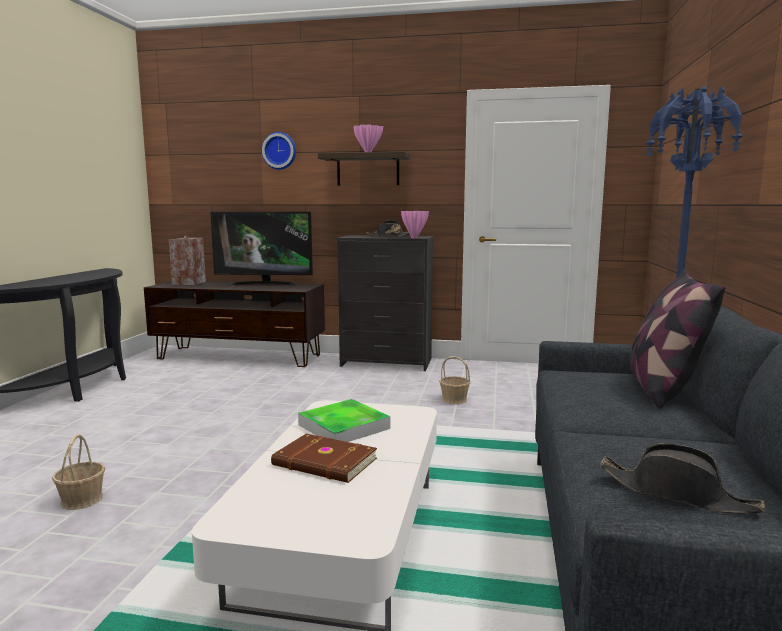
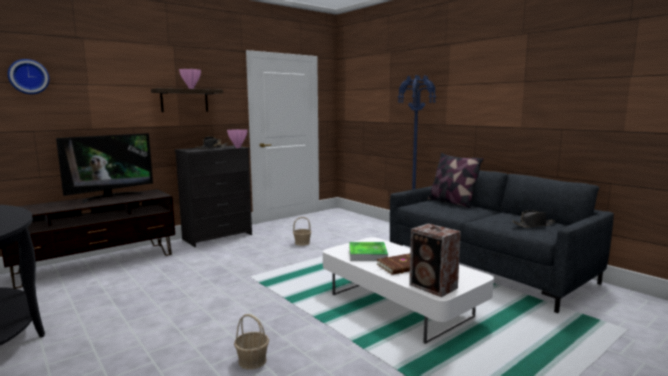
camera: 50 degrees left, 0 degrees up
speaker [169,236,206,286] -> speaker moved to [409,224,461,297]
wall clock [262,132,296,170] -> wall clock moved to [8,59,49,94]

